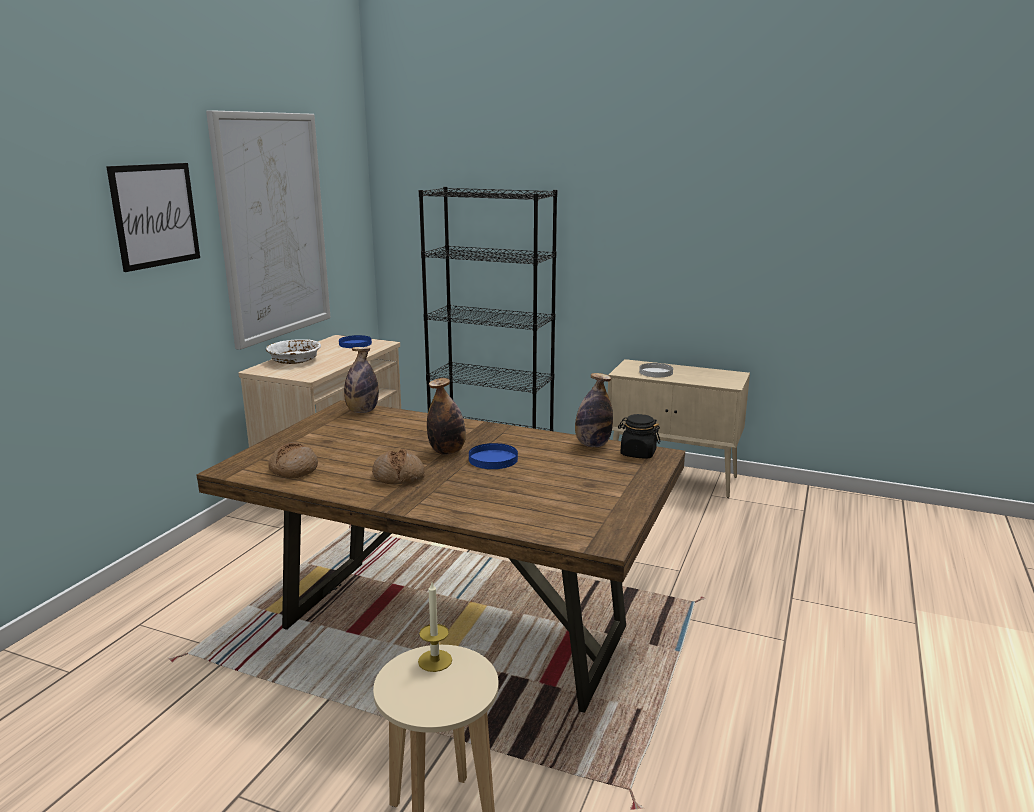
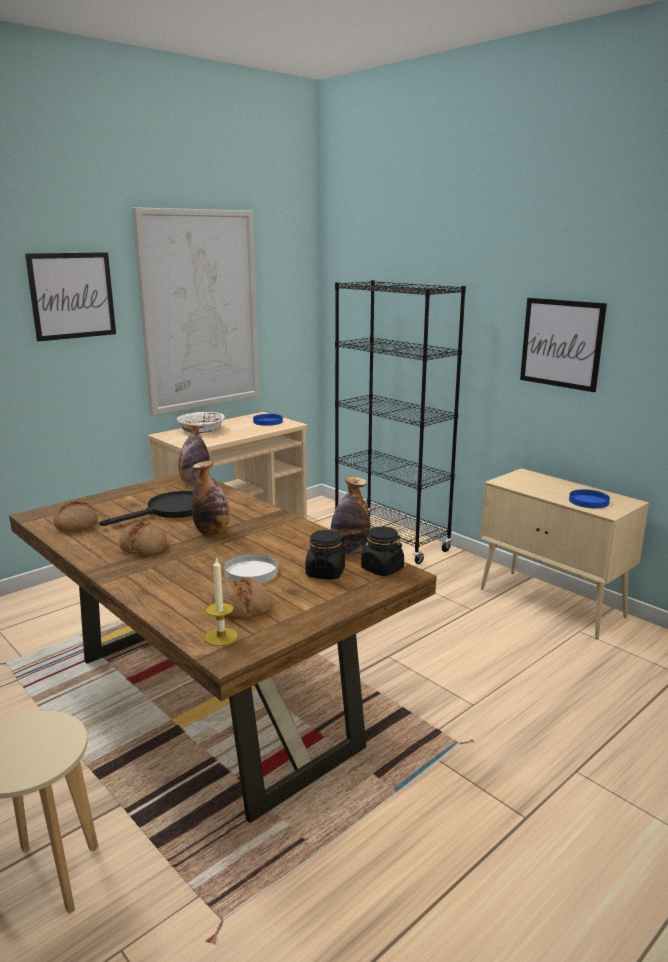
camera: 25 degrees right, 0 degrees up
candle [418,582,452,672] -> candle moved to [205,557,238,646]
blue plate [469,443,518,469] -> blue plate moved to [569,489,610,509]
white plate [639,363,673,377] -> white plate moved to [224,554,278,583]
none -> black frying pan [99,491,193,526]
none -> bread [212,577,273,620]
none -> black jar [306,530,345,579]
none -> picture [520,298,607,392]

